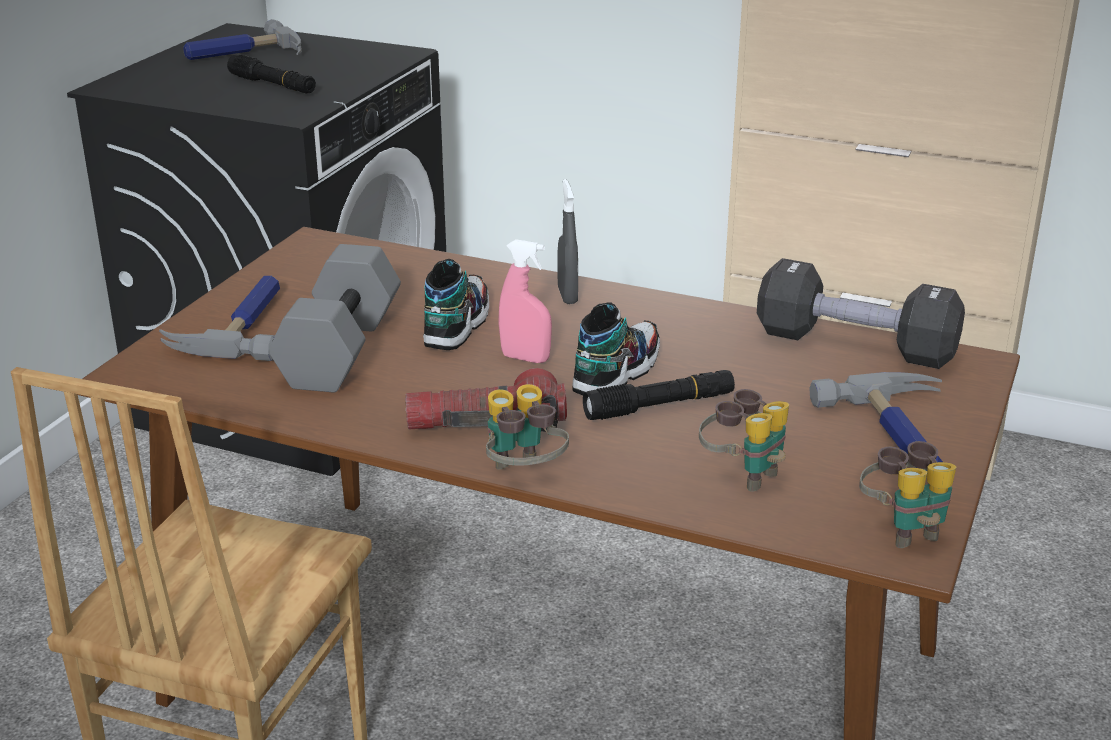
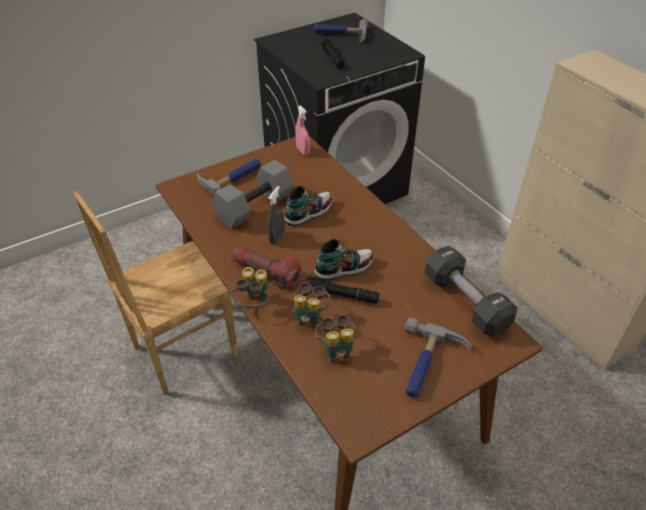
camera: 35 degrees right, 15 degrees up
pink spray bottle [498,239,552,363] -> pink spray bottle moved to [295,105,310,155]
grey spray bottle [557,179,578,304] -> grey spray bottle moved to [267,186,285,244]
binoculars [859,441,956,548] -> binoculars moved to [294,283,332,328]

